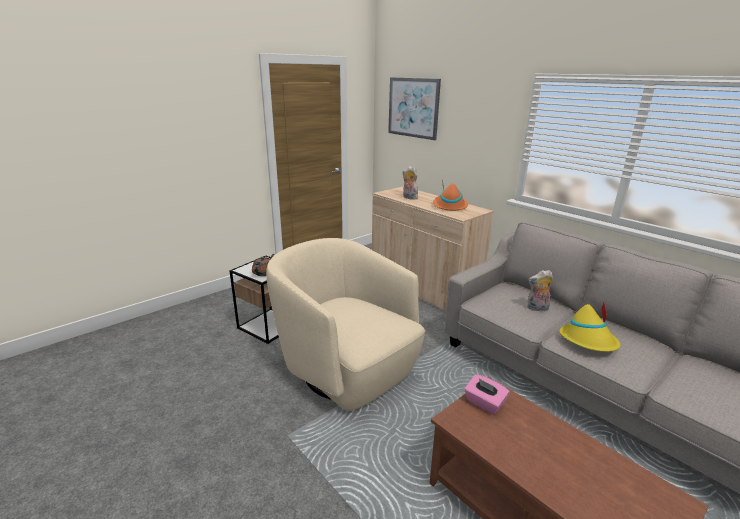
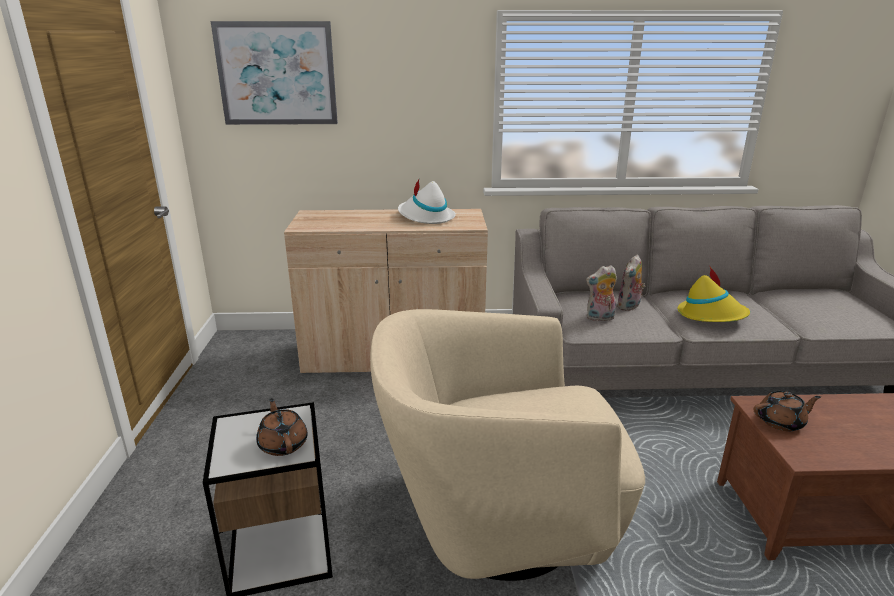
camera: 50 degrees left, 0 degrees up
plush toy [402,166,418,200] -> plush toy moved to [586,265,617,321]
orange hat [433,179,468,211] -> white hat [398,180,456,224]
pink tissue box [464,374,509,414] -> brown teapot [754,391,821,431]

